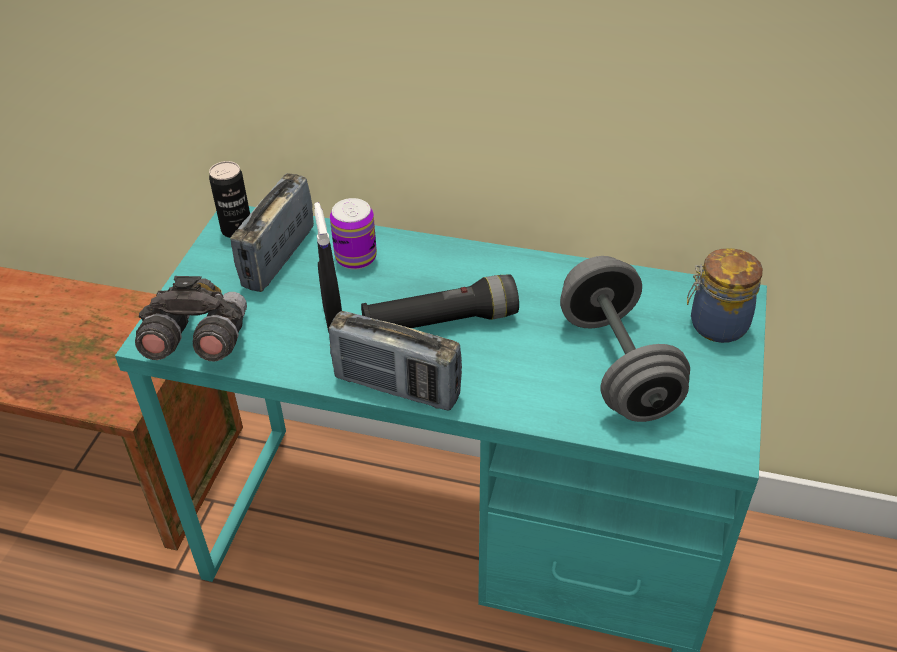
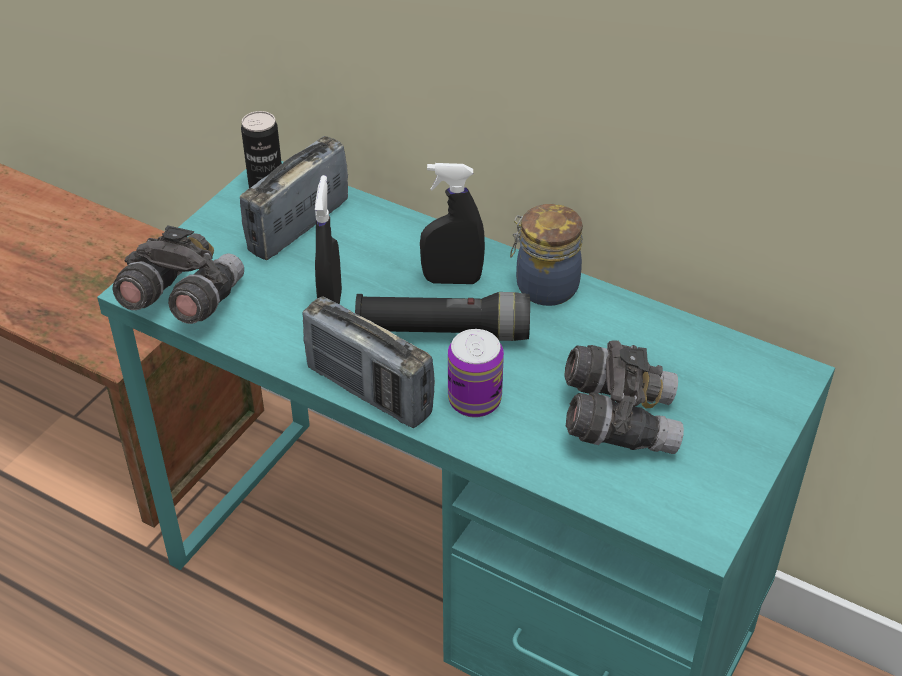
camera: 15 degrees right, 0 degrees up
can [330,198,377,270] -> can moved to [448,329,504,418]
grey dumbbell [560,256,690,422] -> grey binoculars [564,340,684,454]
jar [687,248,763,343] -> jar moved to [510,204,583,306]
none -> black spray bottle [420,163,485,284]

